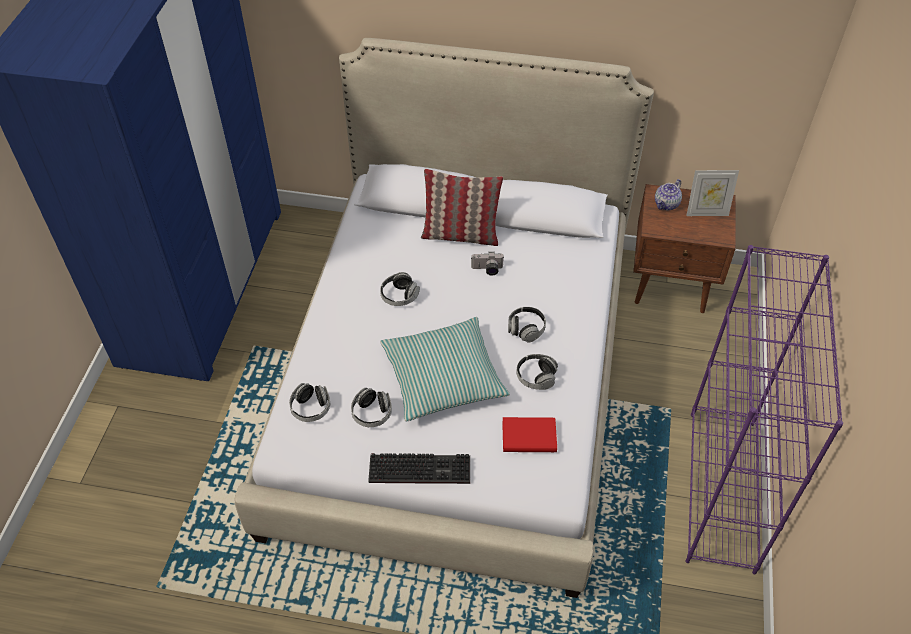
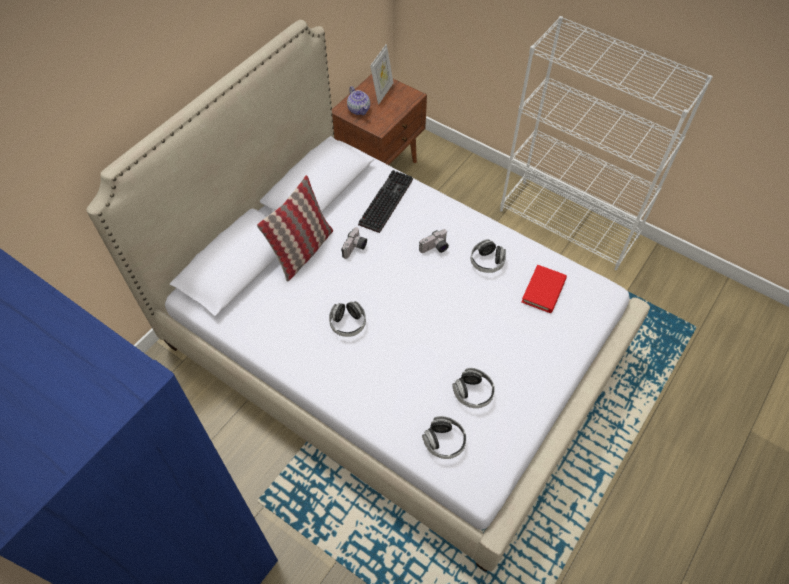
camera: 65 degrees left, 5 degrees up
keyboard [368,453,470,484] -> keyboard moved to [358,170,413,233]
pillow [380,317,510,421] -> none
headphones [508,307,546,343] -> camera [419,229,449,253]
purple bookcase [686,245,843,575] -> white bookcase [500,16,713,270]

